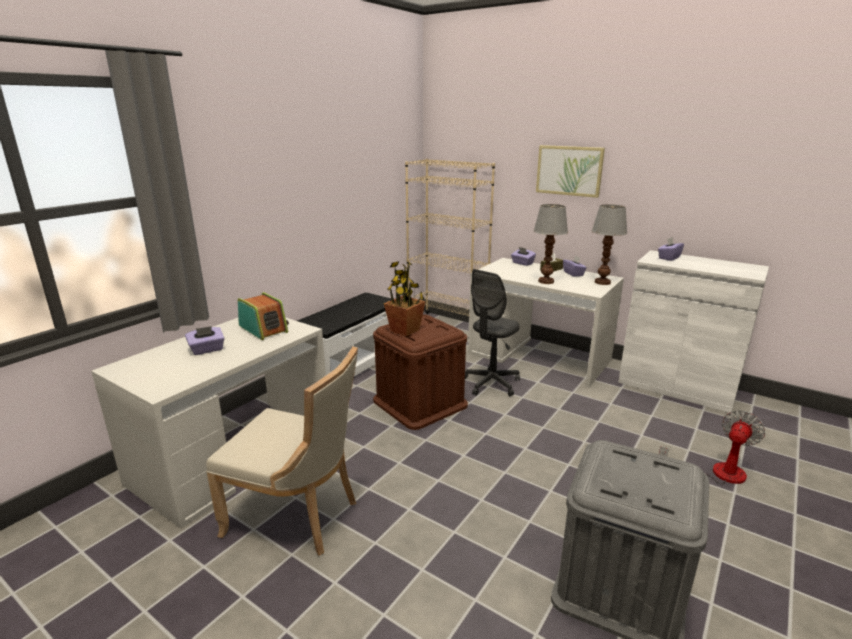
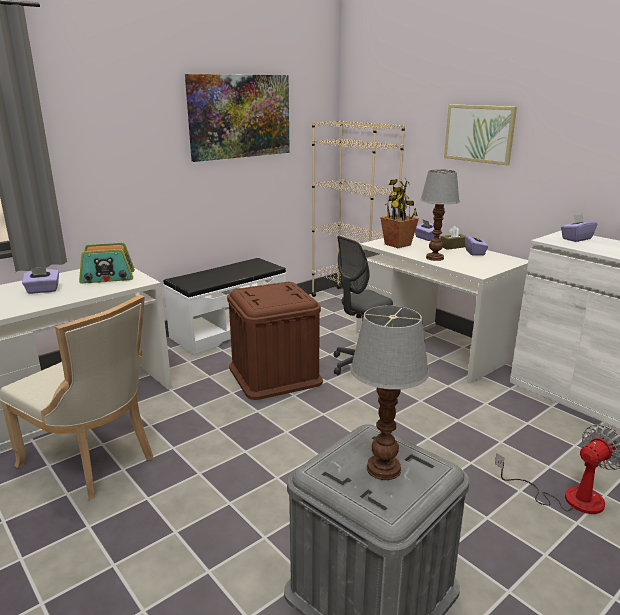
camera: 15 degrees right, 0 degrees up
radio [238,292,289,340] -> radio turned 105 degrees clockwise [79,243,135,284]
potted plant [384,260,426,336] -> potted plant moved to [380,178,419,248]
table lamp [592,204,627,285] -> table lamp moved to [350,305,429,480]
none -> picture [185,74,290,162]

